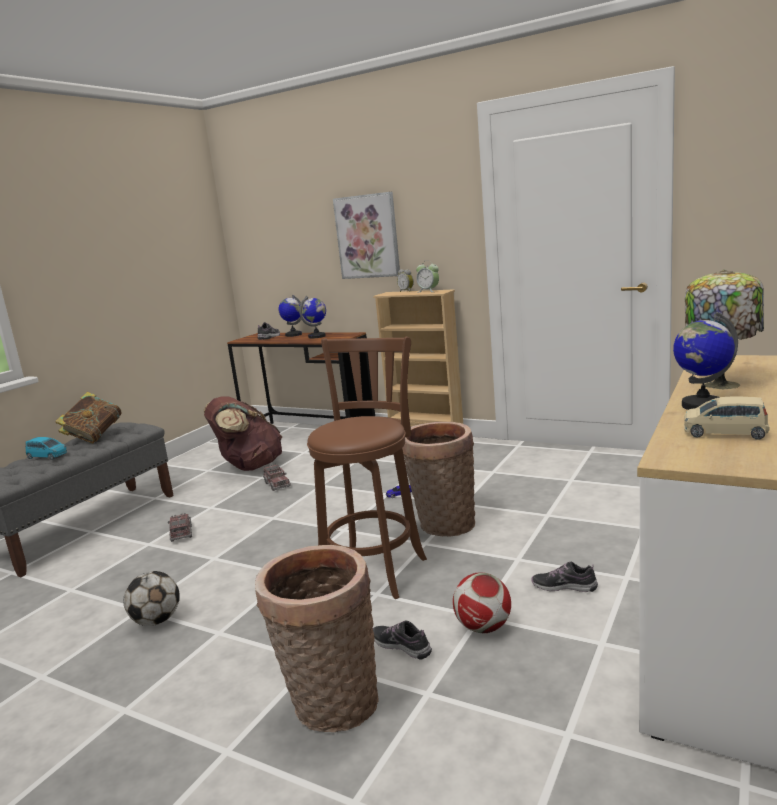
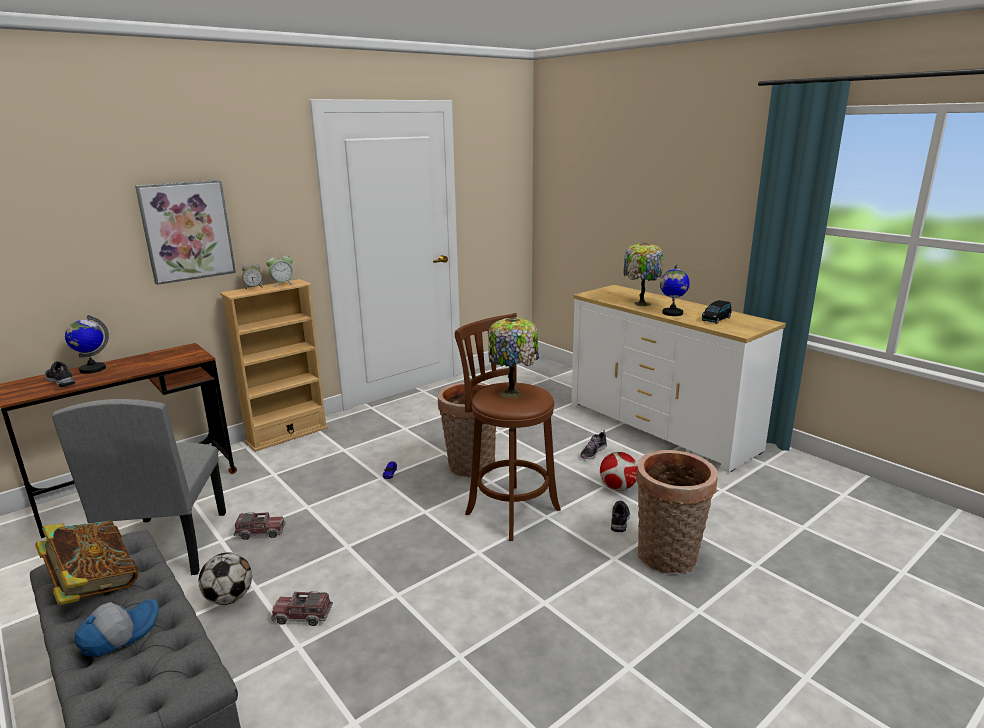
camera: 70 degrees left, 5 degrees up
blue toy car [25,437,67,460] -> cap [74,599,159,657]
football [124,571,180,626] -> football moved to [198,552,252,605]
brown backpack [204,396,282,471] -> grey chair [52,399,226,575]
globe [299,296,326,339] -> none
shoe [373,620,432,660] -> shoe turned 135 degrees clockwise [611,501,630,532]
beige toy car [684,396,769,440] -> black toy car [702,300,732,324]
none -> table lamp [488,317,539,398]

